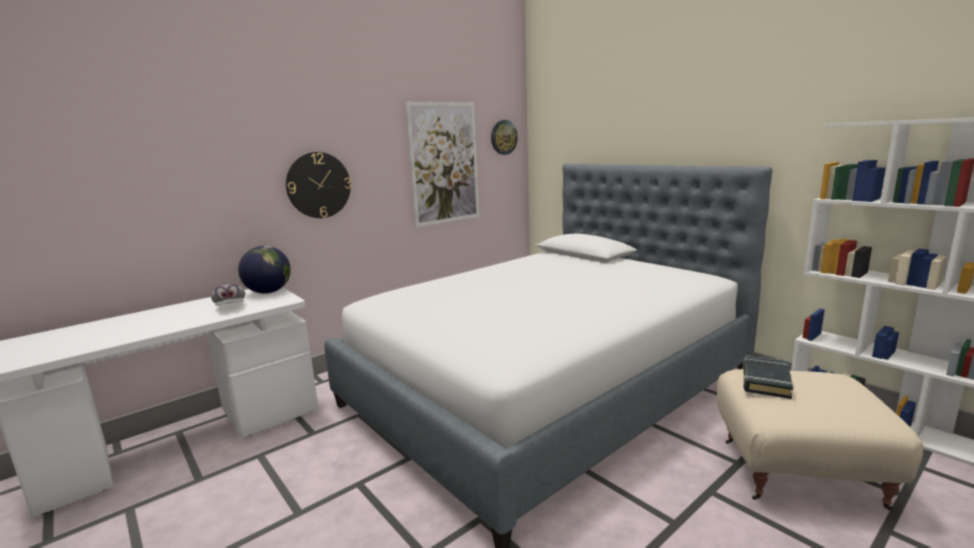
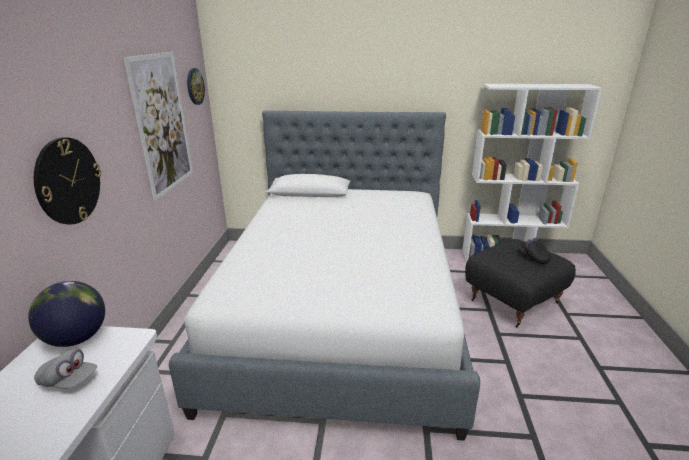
camera: 45 degrees left, 10 degrees up
beige ottoman [717,369,923,511] -> black ottoman [465,239,576,327]
black book [743,355,793,399] -> none
none -> black cap [519,238,551,264]

